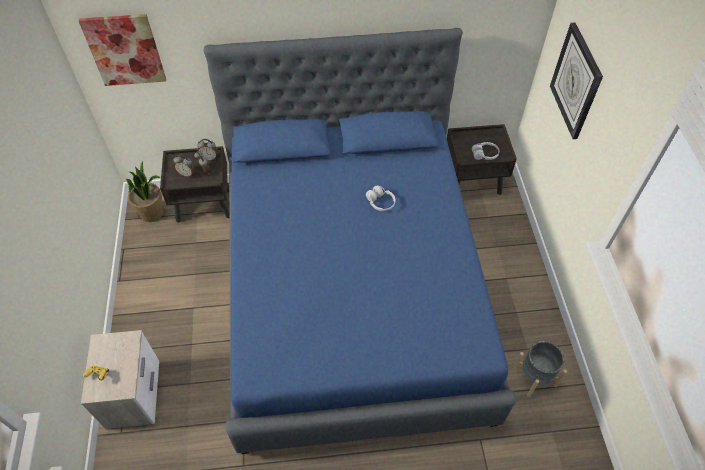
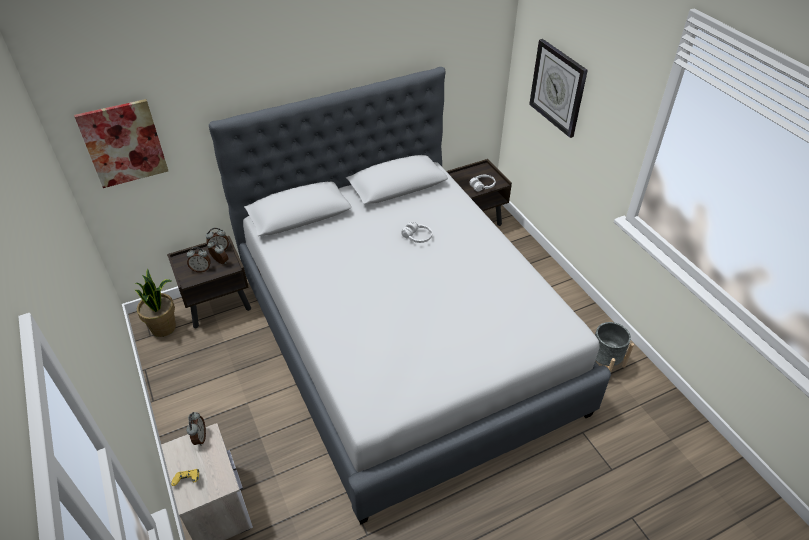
camera: 20 degrees left, 10 degrees down
blue bed [203,28,516,454] -> grey bed [209,67,611,525]
none -> alarm clock [186,412,206,446]

